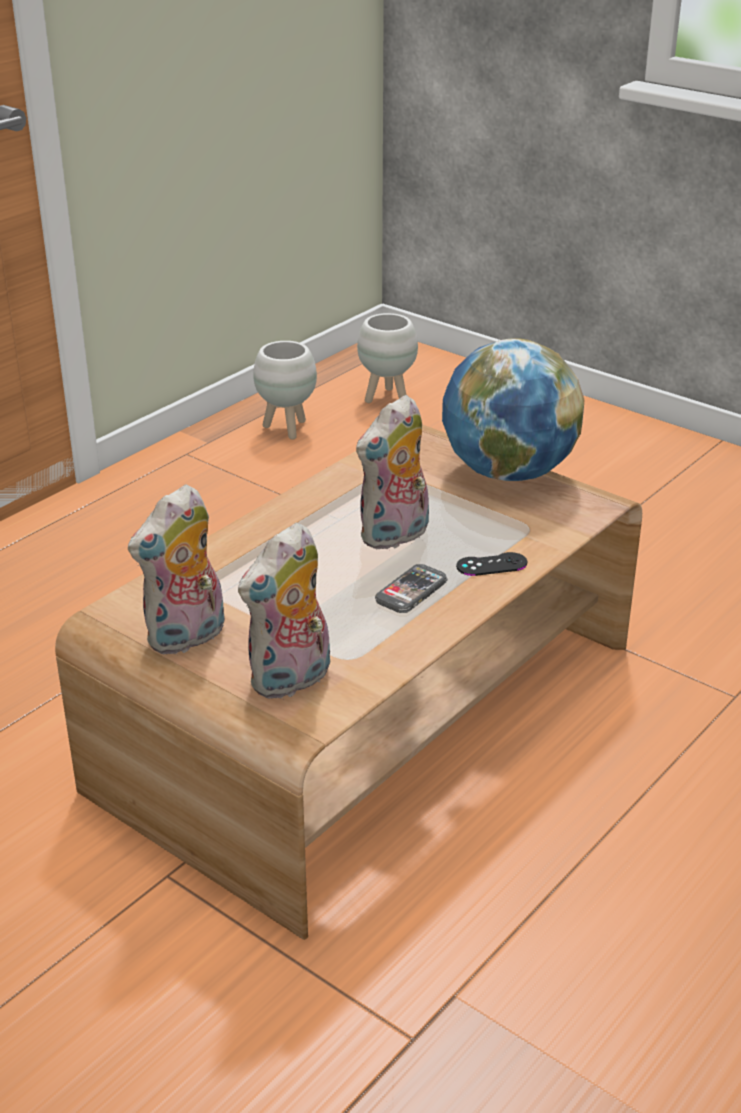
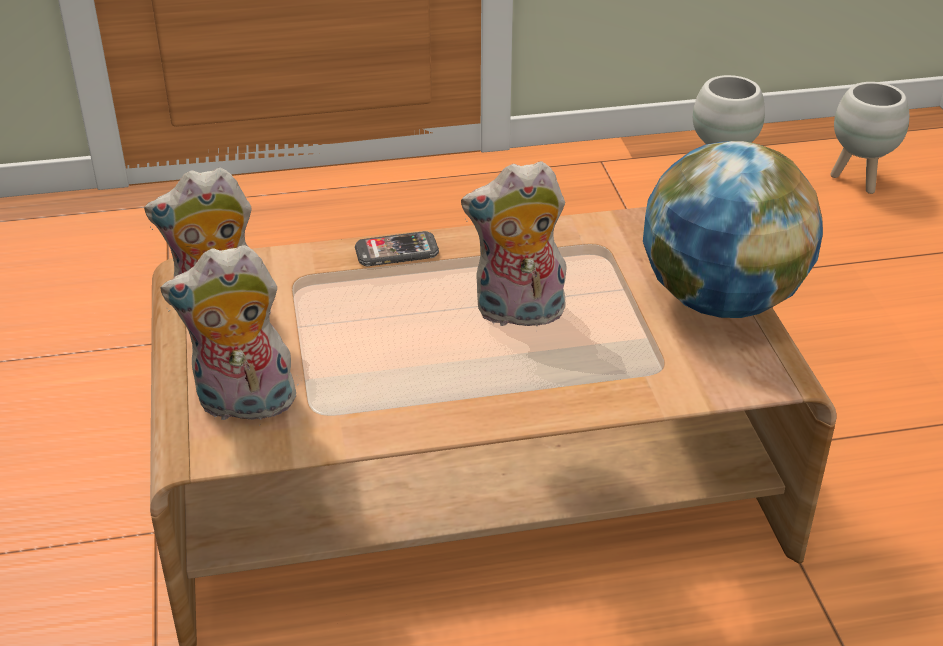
camera: 40 degrees right, 5 degrees up
phone [375,564,447,613] -> phone moved to [355,231,439,266]
black game controller [456,552,527,576] -> none

